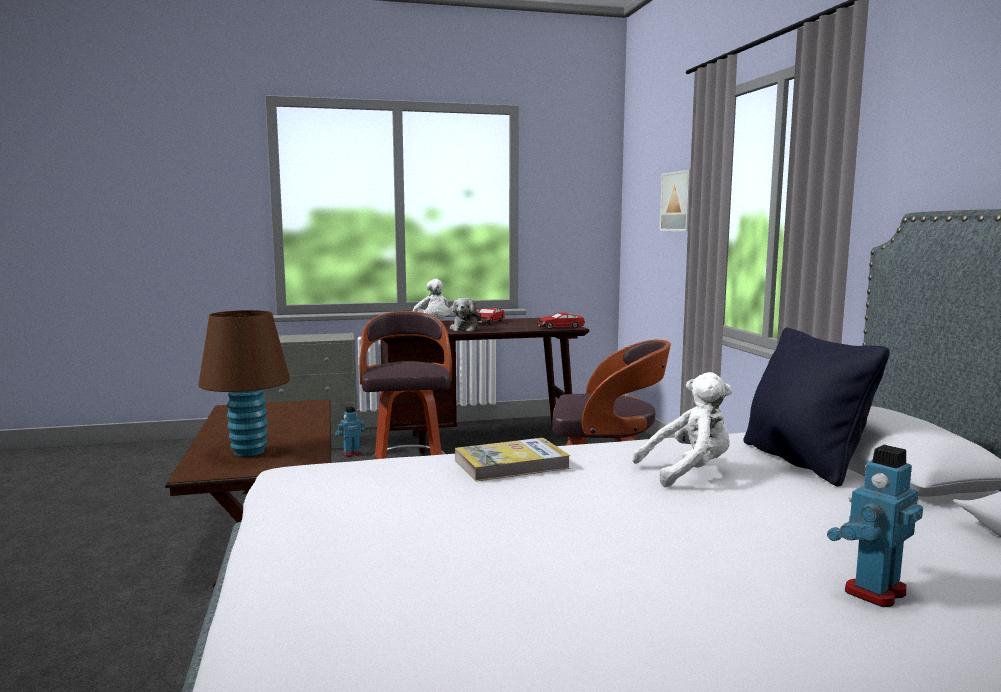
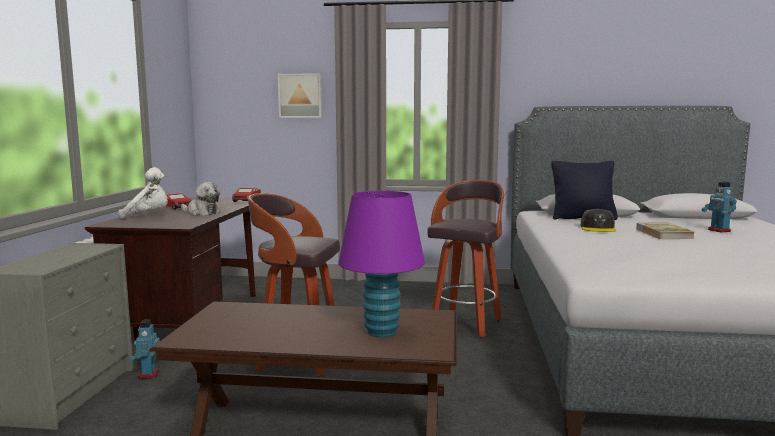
camera: 70 degrees left, 0 degrees up
brown table lamp [198,310,290,457] -> purple table lamp [338,191,425,337]
book [455,438,570,481] -> book moved to [636,223,694,239]
white plush toy [632,372,733,487] -> grey cap [581,209,616,232]

